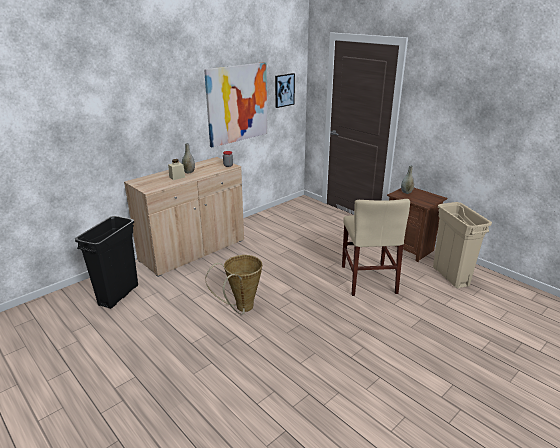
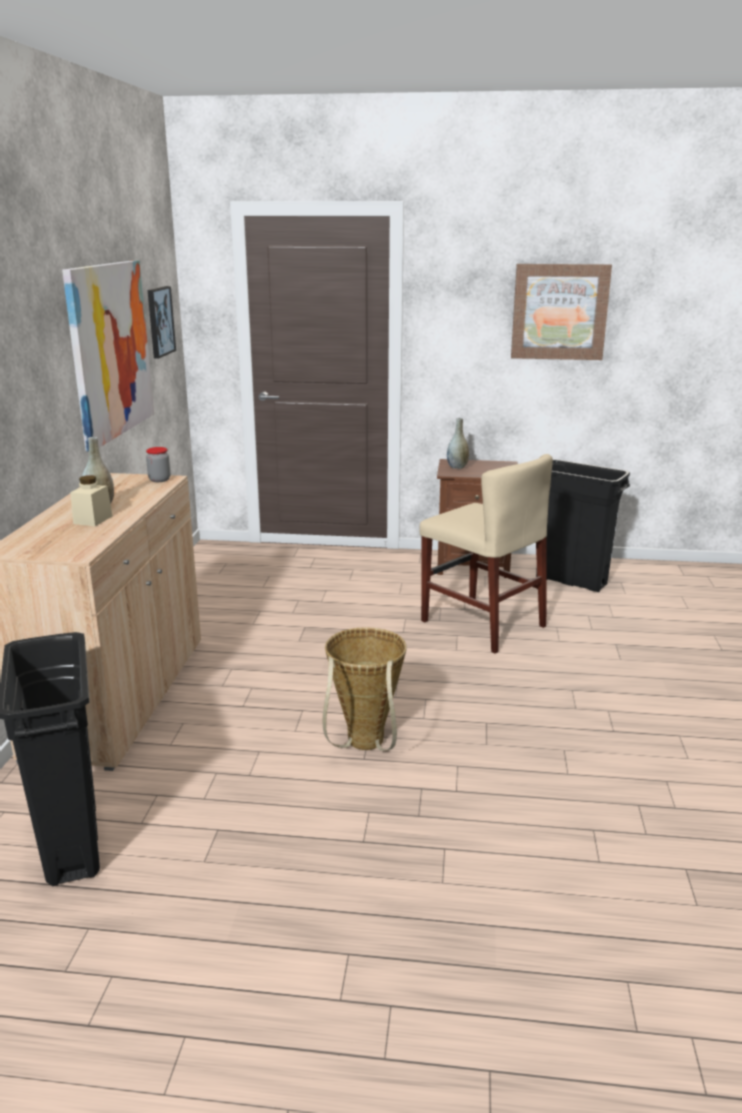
camera: 40 degrees left, 5 degrees down
beige trash can [433,202,492,289] -> black trash can [536,459,630,592]
none -> picture [511,264,612,360]

